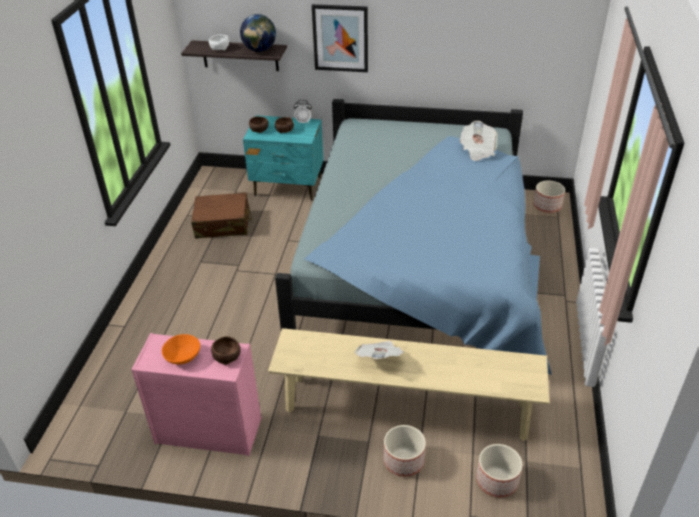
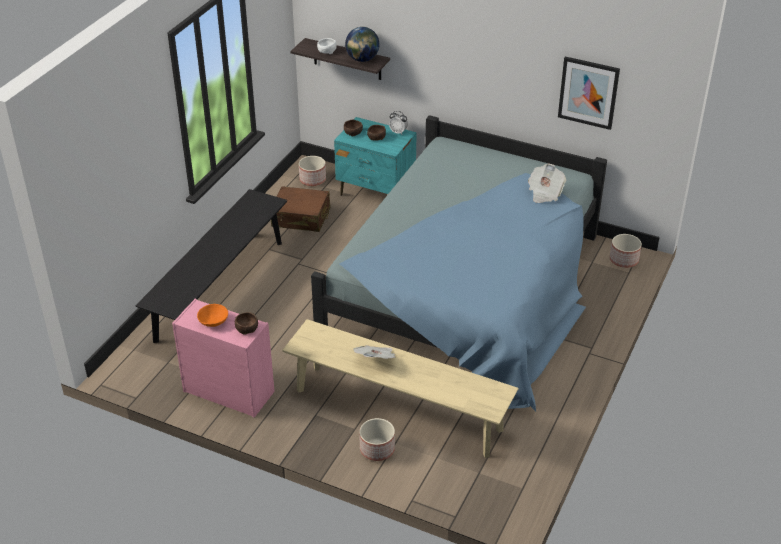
camera: 15 degrees right, 0 degrees up
picture [312,4,368,72] -> picture moved to [558,57,620,130]
planter [476,444,523,497] -> planter moved to [299,156,326,186]
none -> black bench [135,189,287,343]

